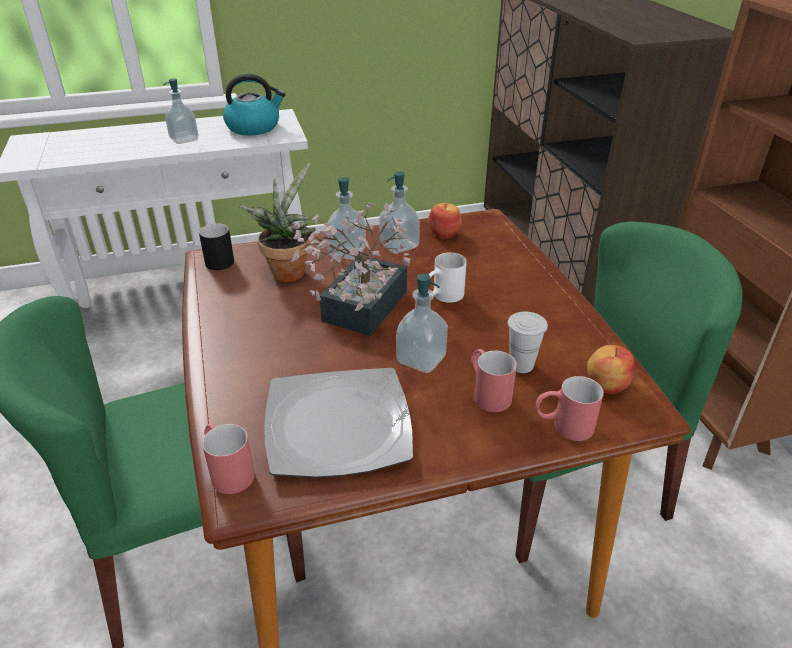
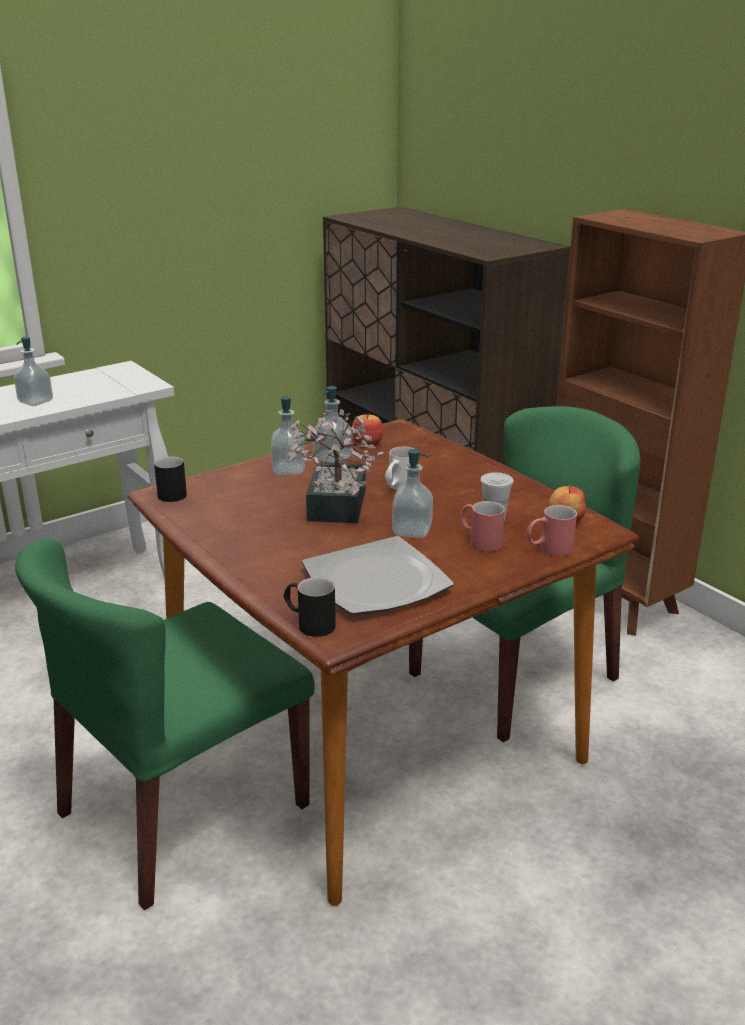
camera: 20 degrees left, 10 degrees down
red mug [202,423,255,494] -> black mug [284,577,336,637]
kettle [223,74,285,136] -> none
potted plant [239,163,316,282] -> none

